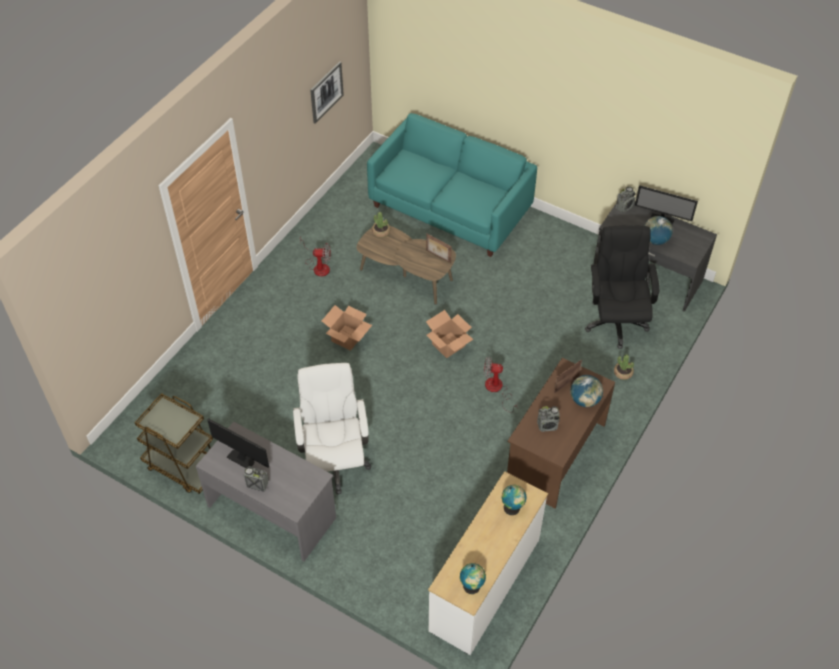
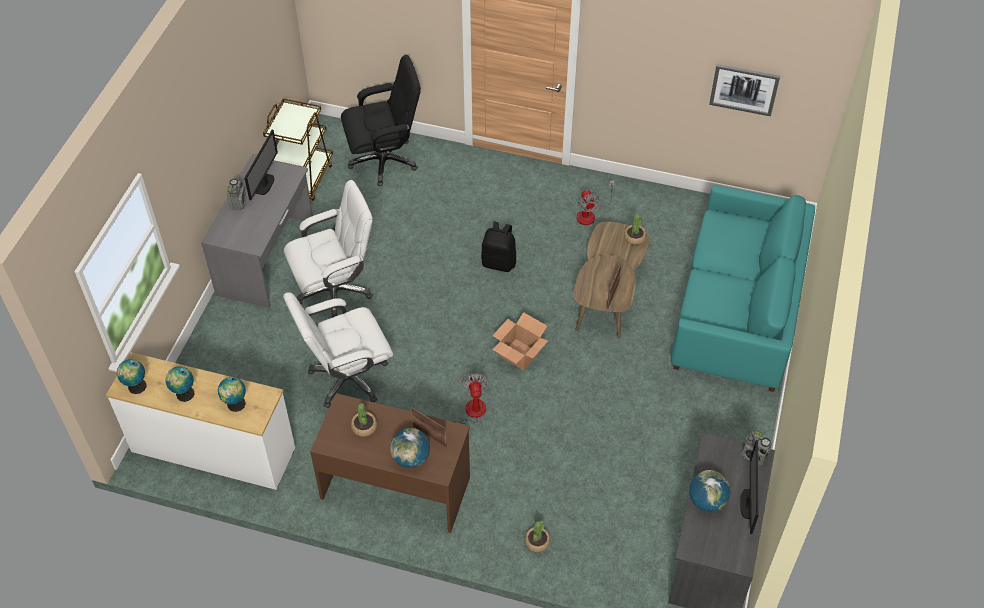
camera: 75 degrees right, 0 degrees up
cardboard box [322,305,372,351] -> black backpack [481,221,516,272]
radio [537,406,560,432] -> potted plant [351,403,377,437]
black office chair [585,225,659,349] -> black office chair moved to [341,55,421,186]
none -> globe [165,366,195,402]
none -> white office chair [283,292,393,408]

